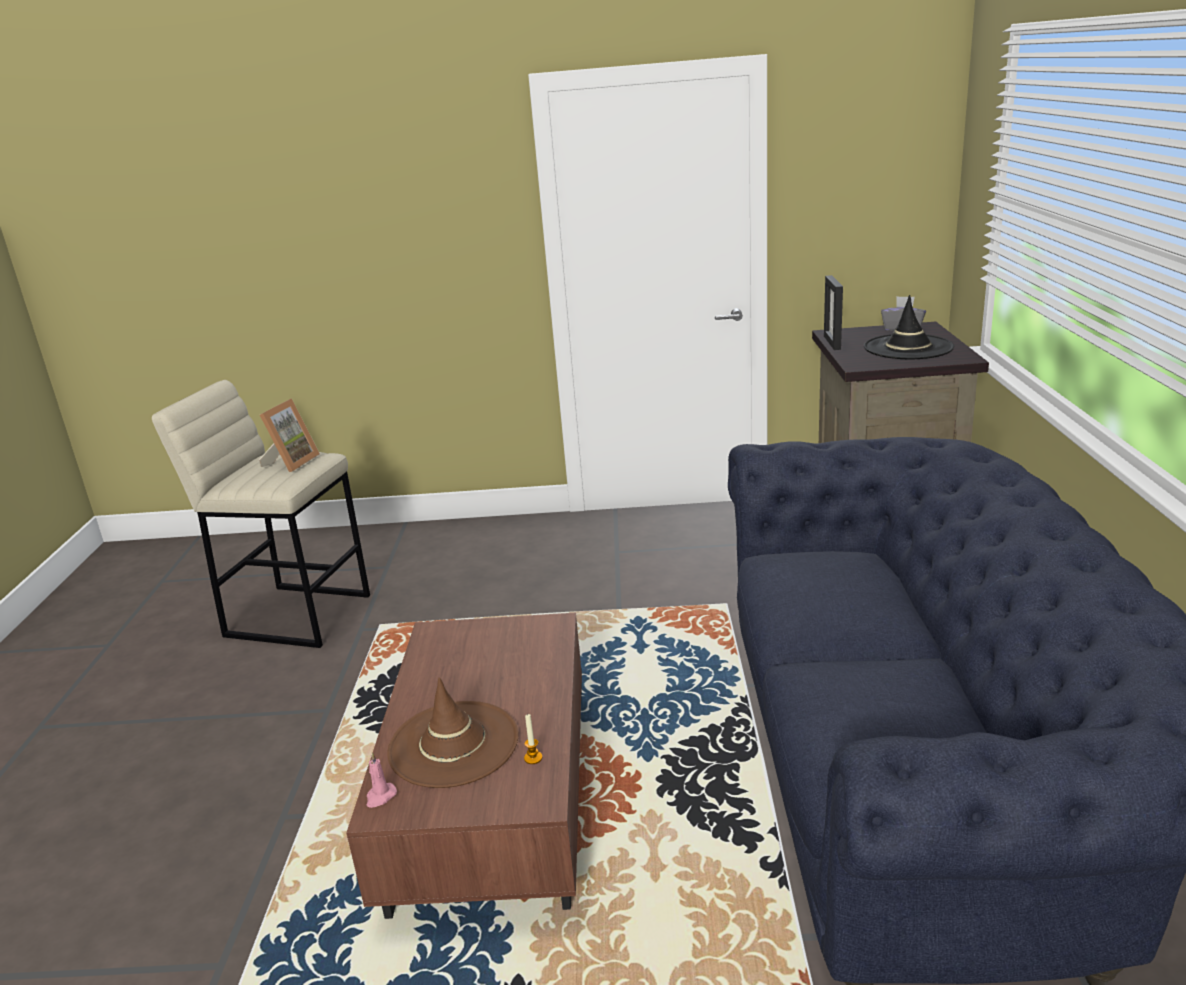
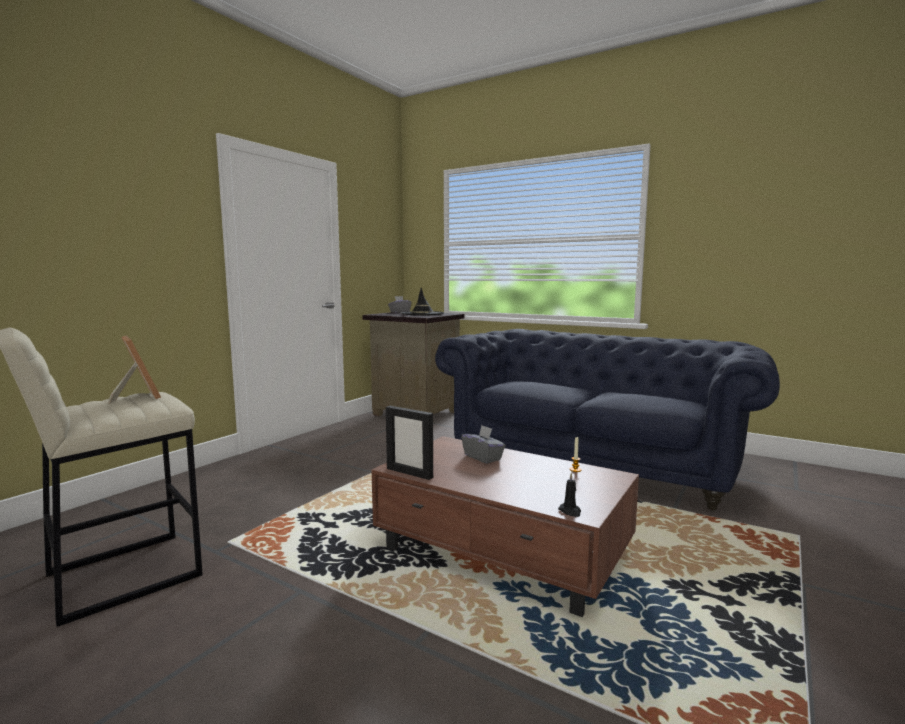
camera: 60 degrees left, 15 degrees down
pink candle [367,753,397,808] -> black candle [558,473,581,517]
brown hat [387,677,518,788] -> none
picture frame [824,275,843,350] -> picture frame moved to [386,406,433,480]
none -> grey tissue box [461,425,506,464]

